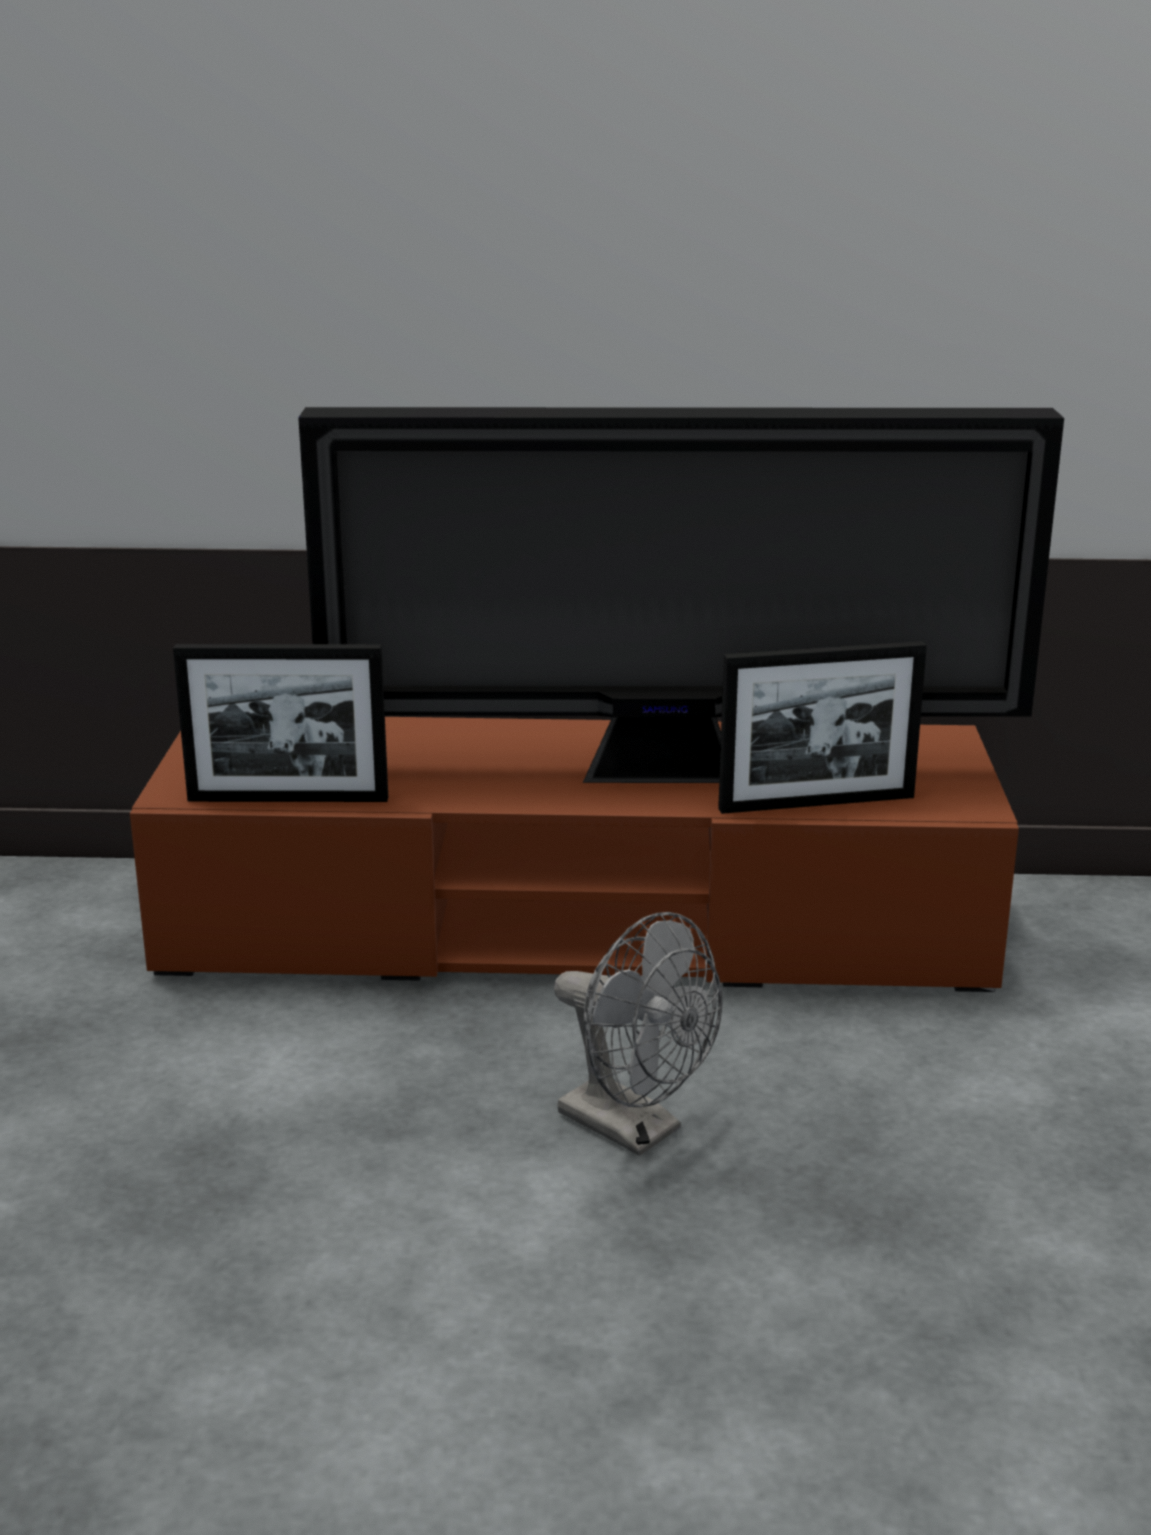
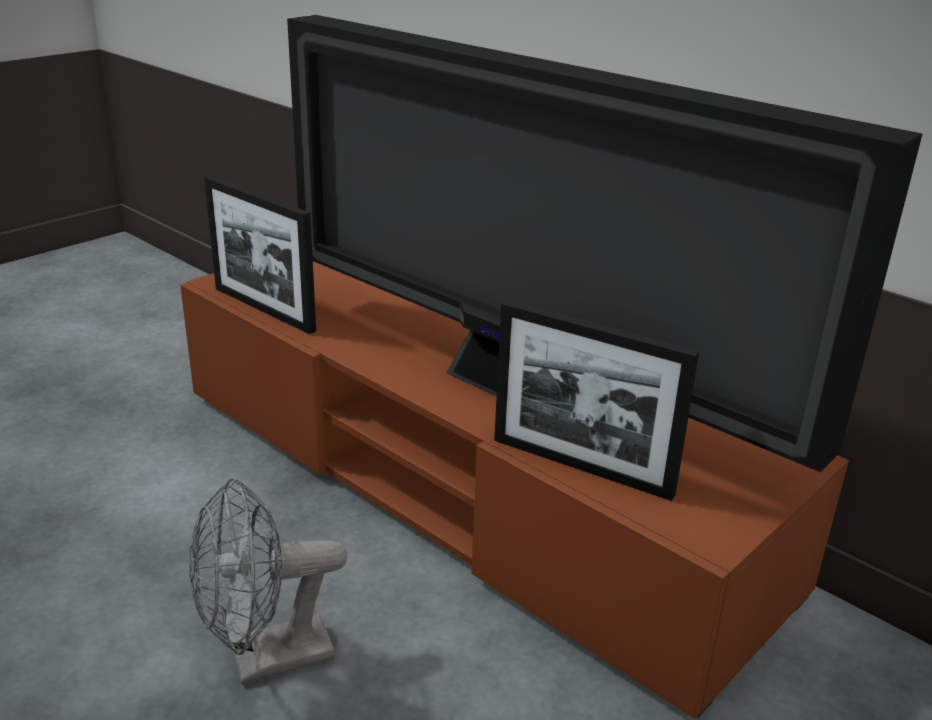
camera: 40 degrees right, 5 degrees up
grey fan [554,912,723,1156] -> grey fan turned 75 degrees clockwise [189,477,347,685]

